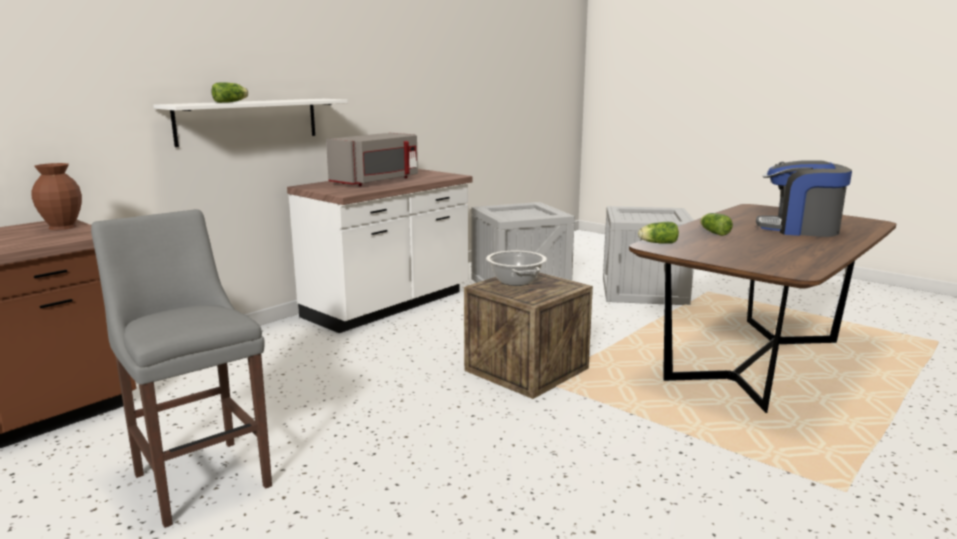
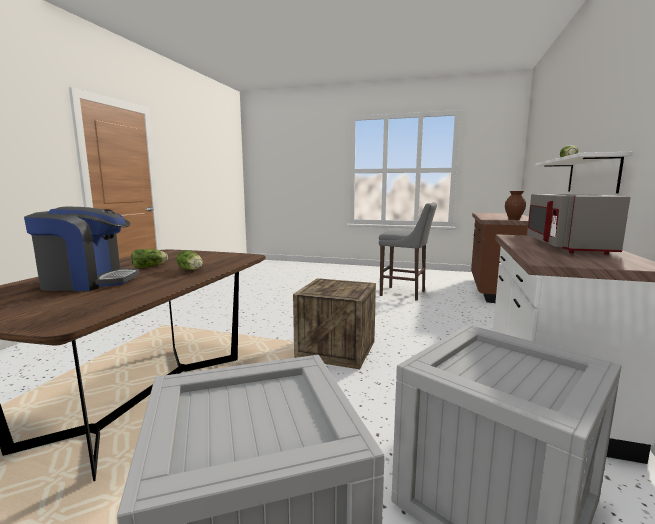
camera: 155 degrees right, 5 degrees down
cooking pot [486,251,547,286] -> none
lettuce [638,222,679,244] -> lettuce moved to [131,249,168,268]

